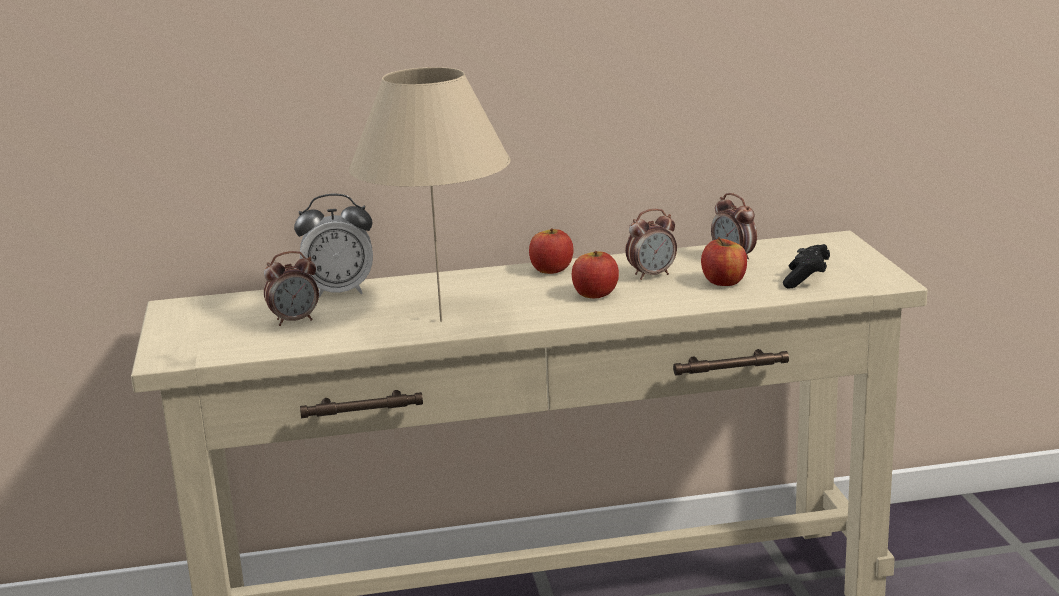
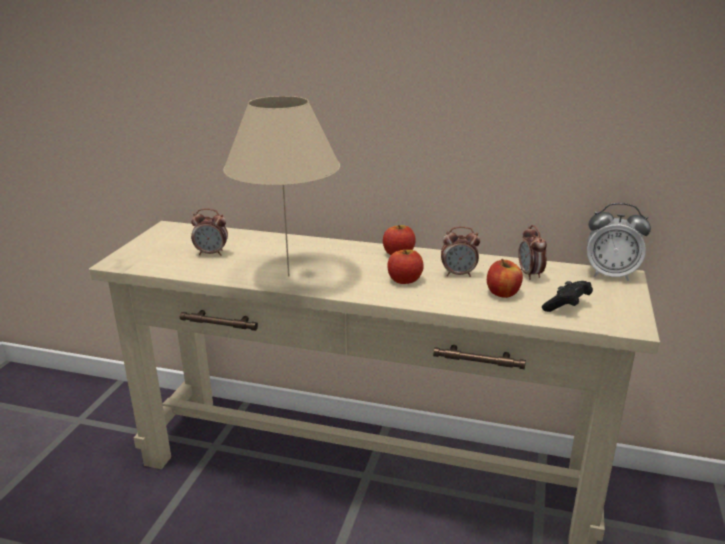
camera: 25 degrees right, 5 degrees up
alarm clock [294,194,373,298] -> alarm clock moved to [587,203,651,281]

